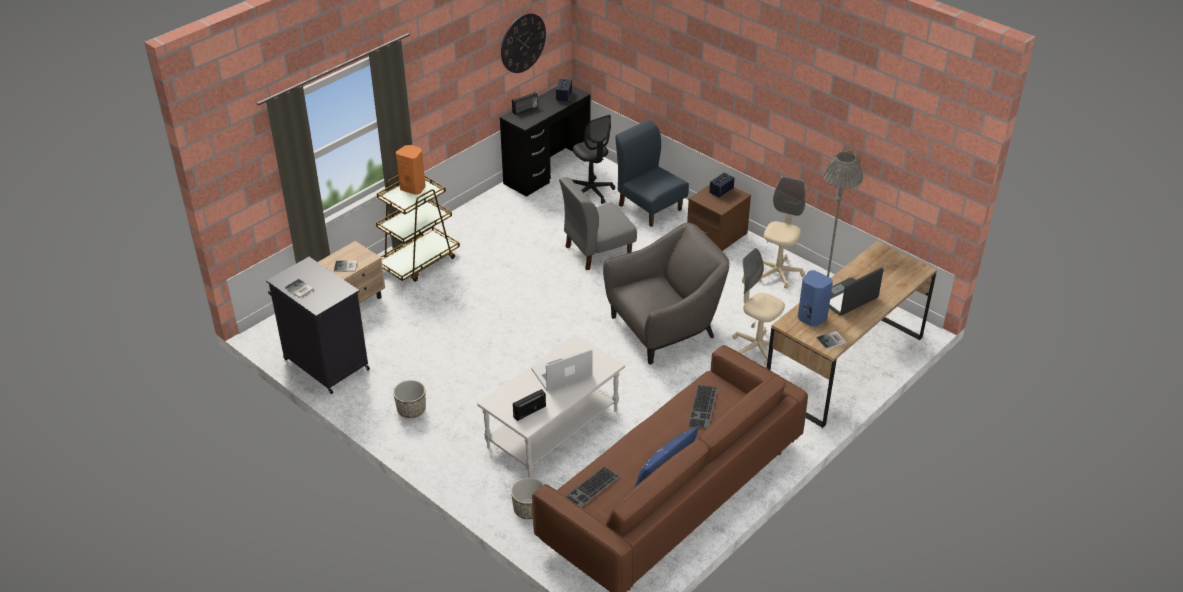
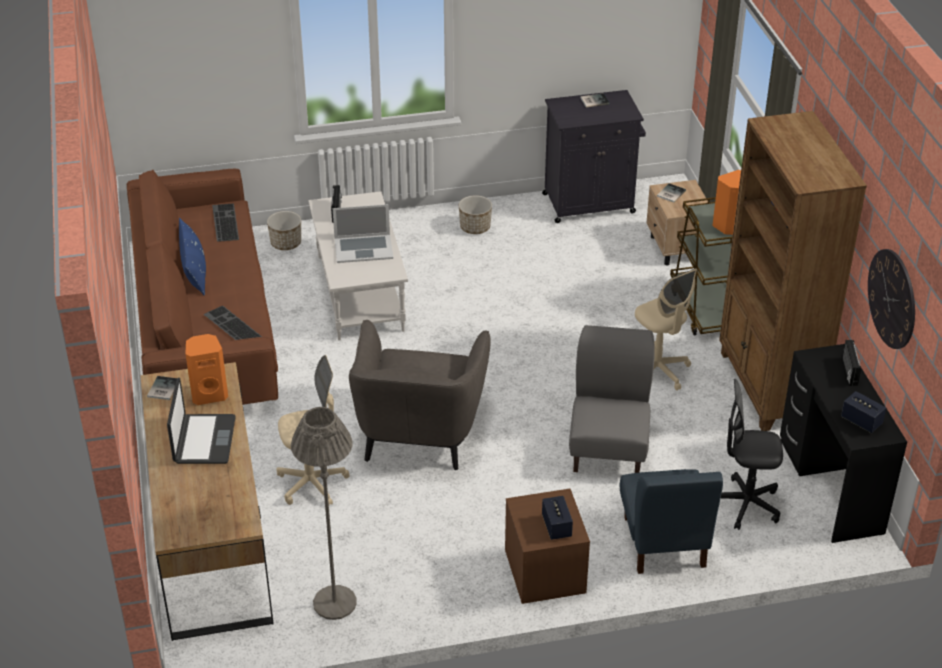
camera: 125 degrees right, 0 degrees up
laptop [531,349,592,391] -> laptop turned 75 degrees clockwise [332,204,393,263]
blue chair [615,120,689,227] -> blue chair turned 90 degrees clockwise [619,469,723,574]
beige office chair [758,176,806,289] -> beige office chair moved to [635,268,697,391]
blue speaker [798,270,833,326] -> orange speaker [186,334,228,405]
none -> brown bookcase [719,111,867,431]

